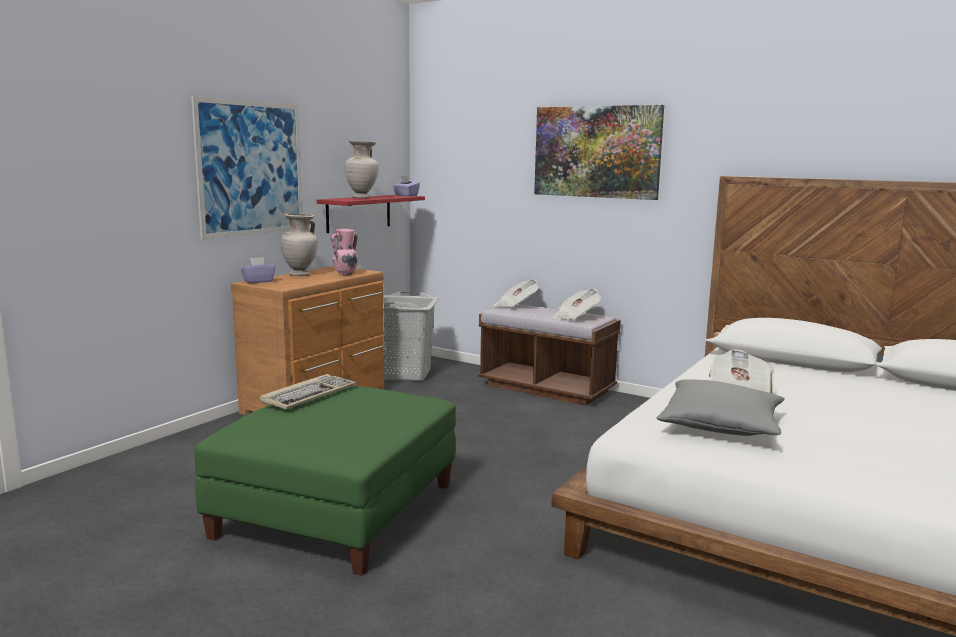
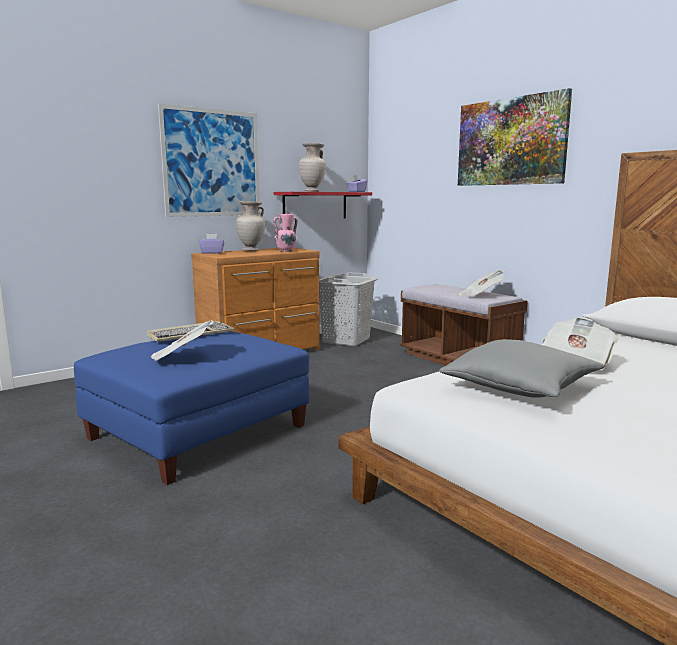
camera: 20 degrees right, 0 degrees up
green ottoman [194,386,456,576] -> blue ottoman [74,331,310,485]
newspaper [494,279,539,308] -> newspaper moved to [151,320,213,361]

